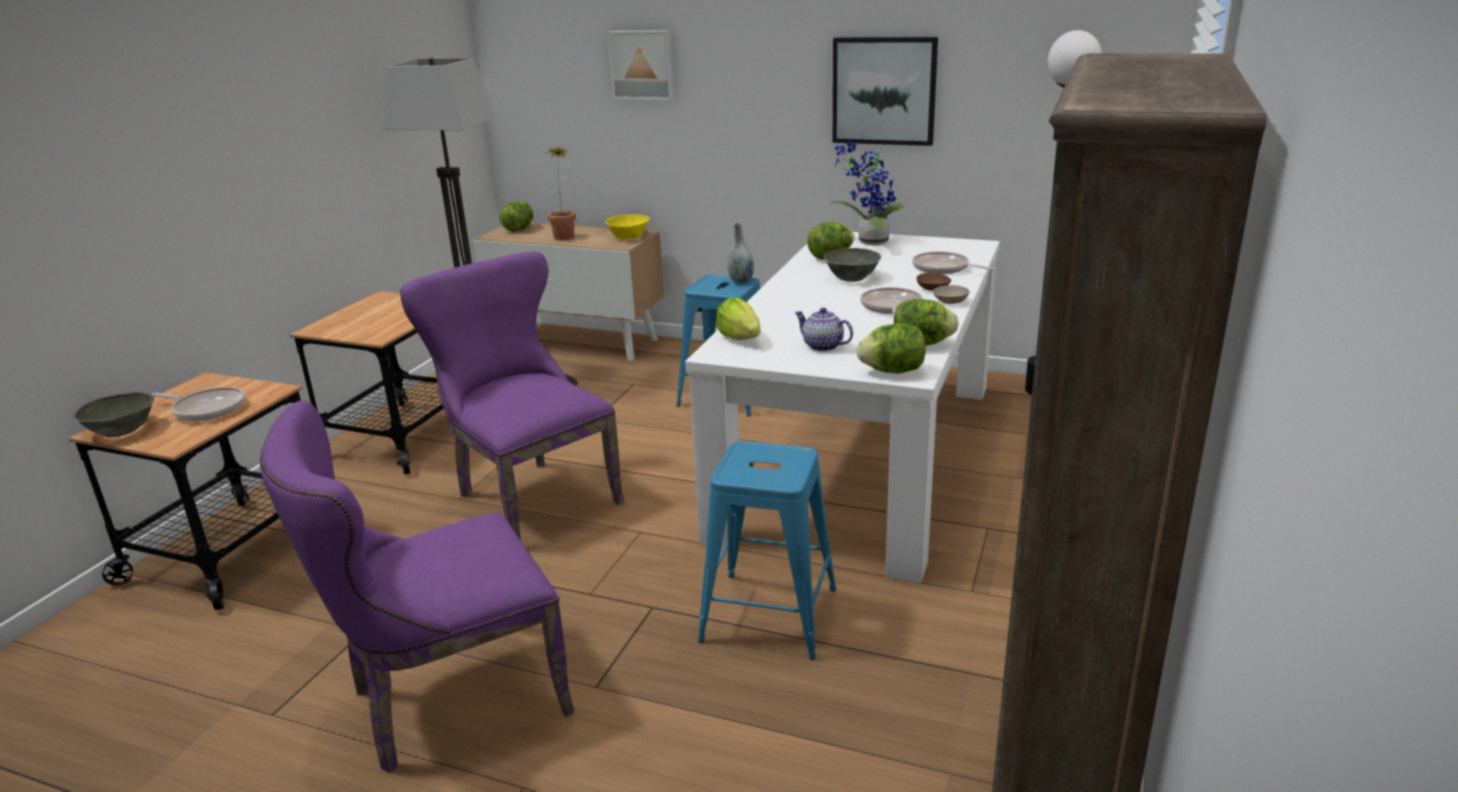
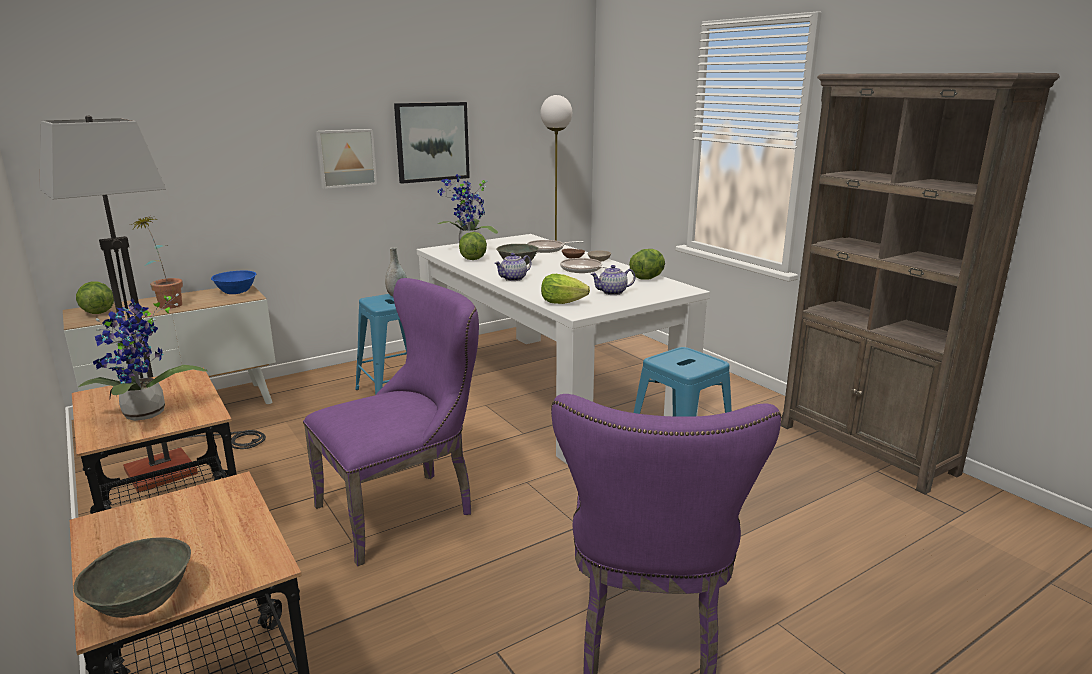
camera: 55 degrees left, 5 degrees down
frying pan [151,387,245,421] -> none
purple chair [400,252,624,540] -> purple chair turned 150 degrees clockwise [303,278,479,566]
yellow bowl [605,215,650,240] -> blue bowl [211,270,256,294]
picture [608,30,675,100] -> picture moved to [316,129,377,189]
lettuce [857,323,926,374] -> none
none -> potted plant [78,293,208,421]
none -> teapot [494,253,531,281]

